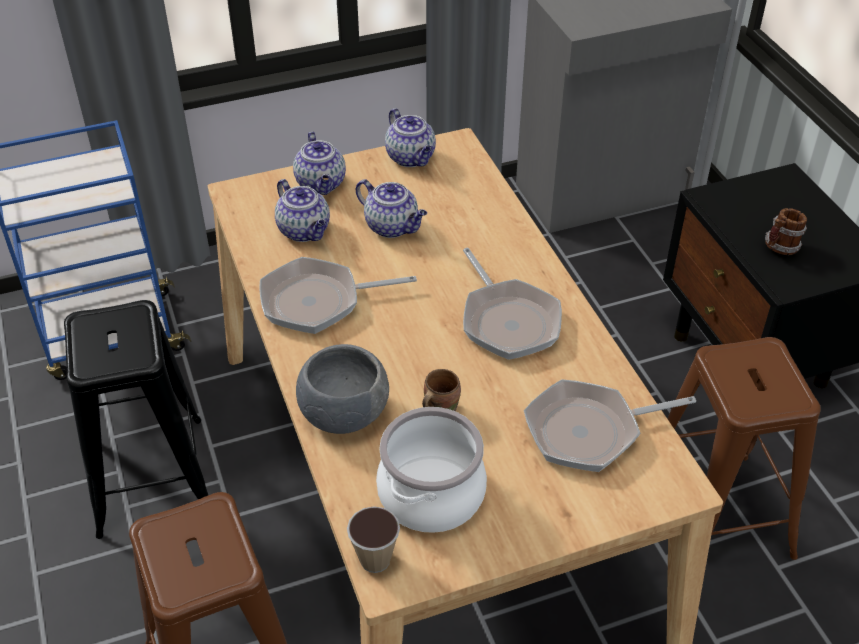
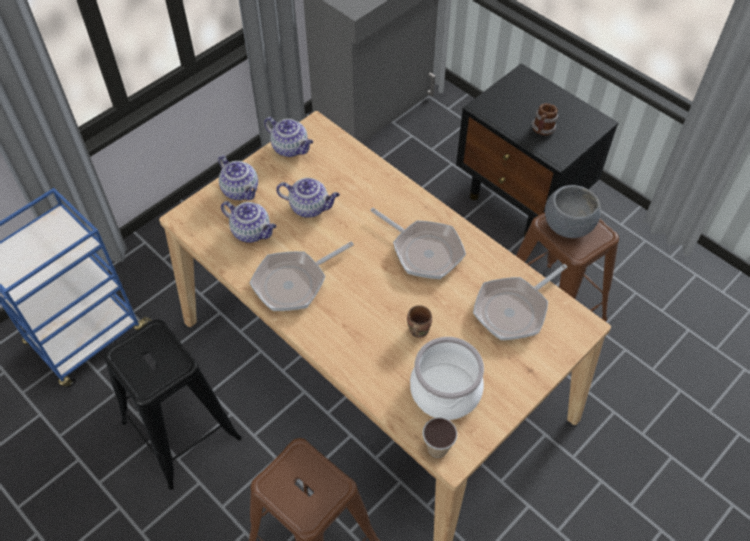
camera: 25 degrees left, 10 degrees up
grey bowl [296,344,389,434] -> grey bowl moved to [545,185,601,238]

